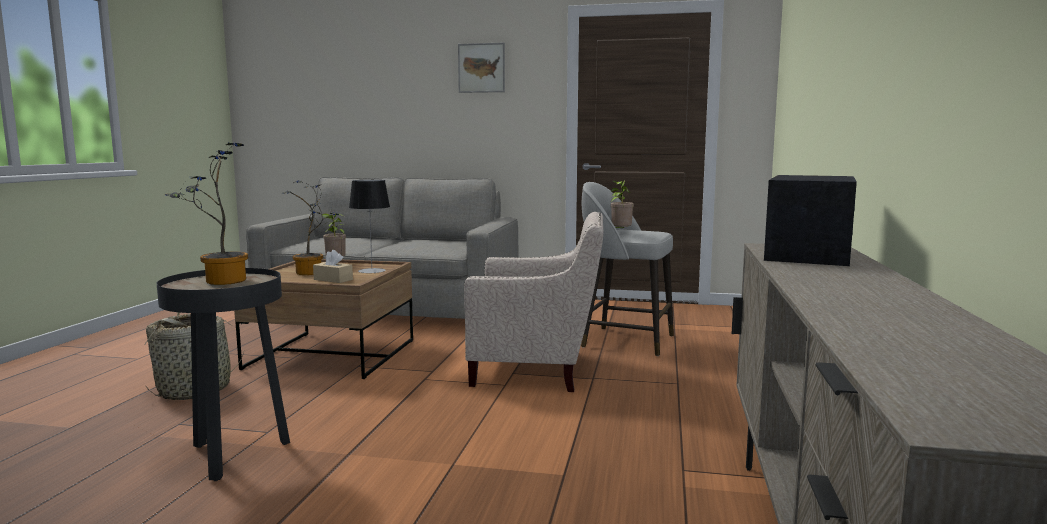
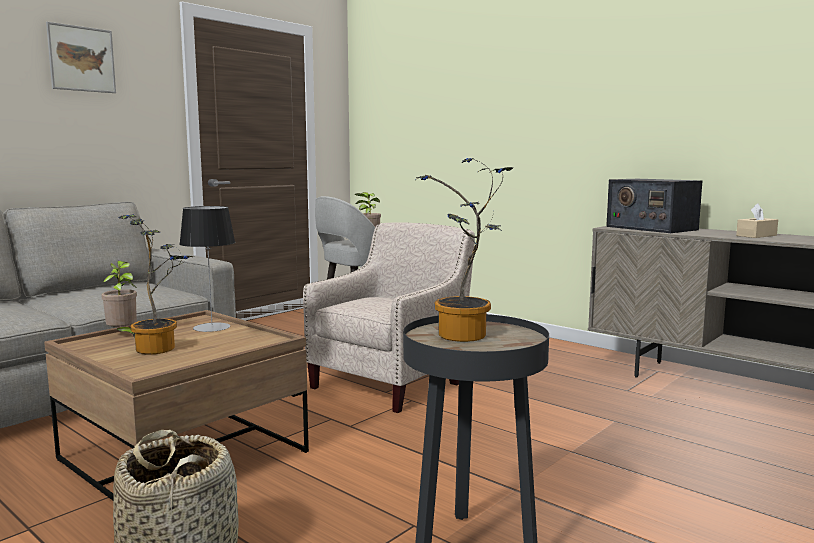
camera: 60 degrees left, 0 degrees up
beige tissue box [313,250,353,283] -> beige tissue box moved to [736,204,778,238]

